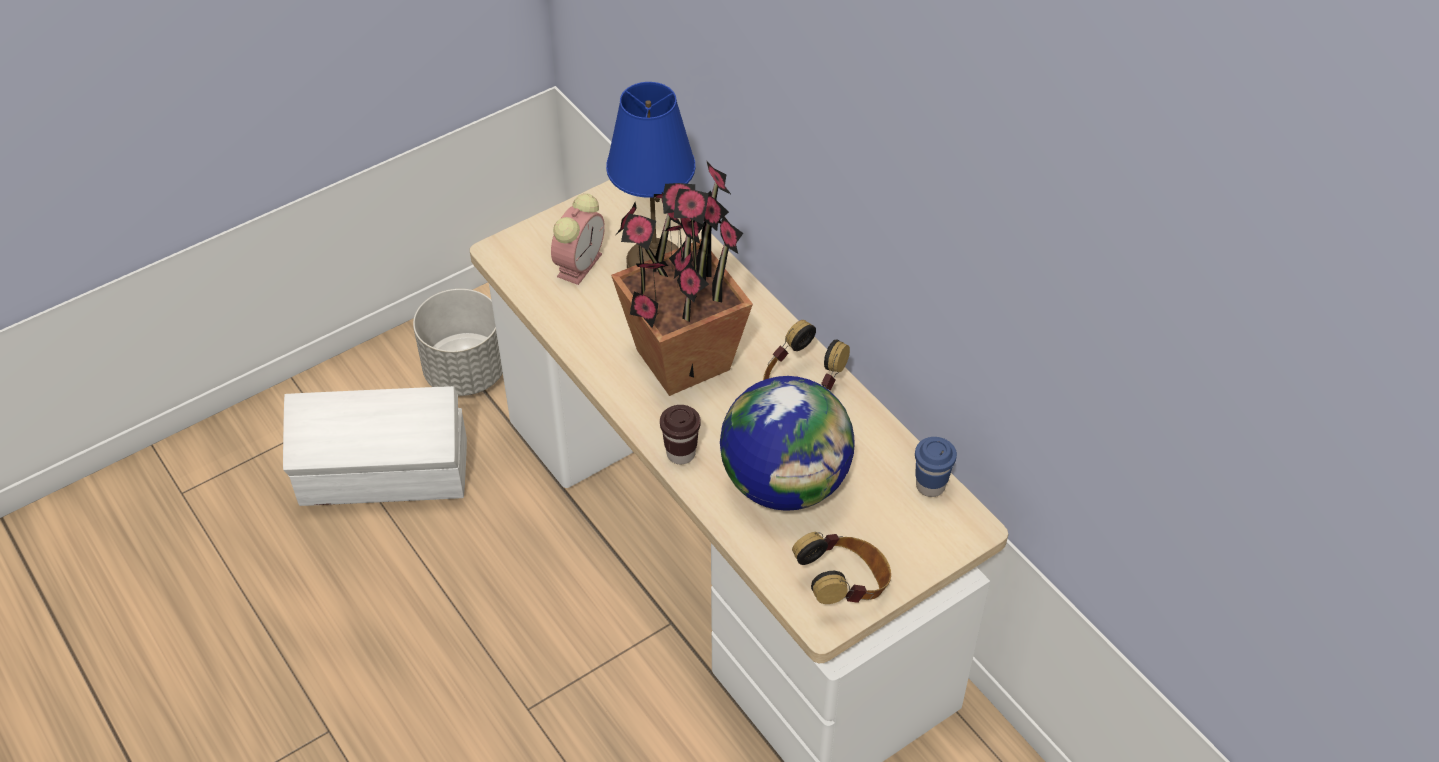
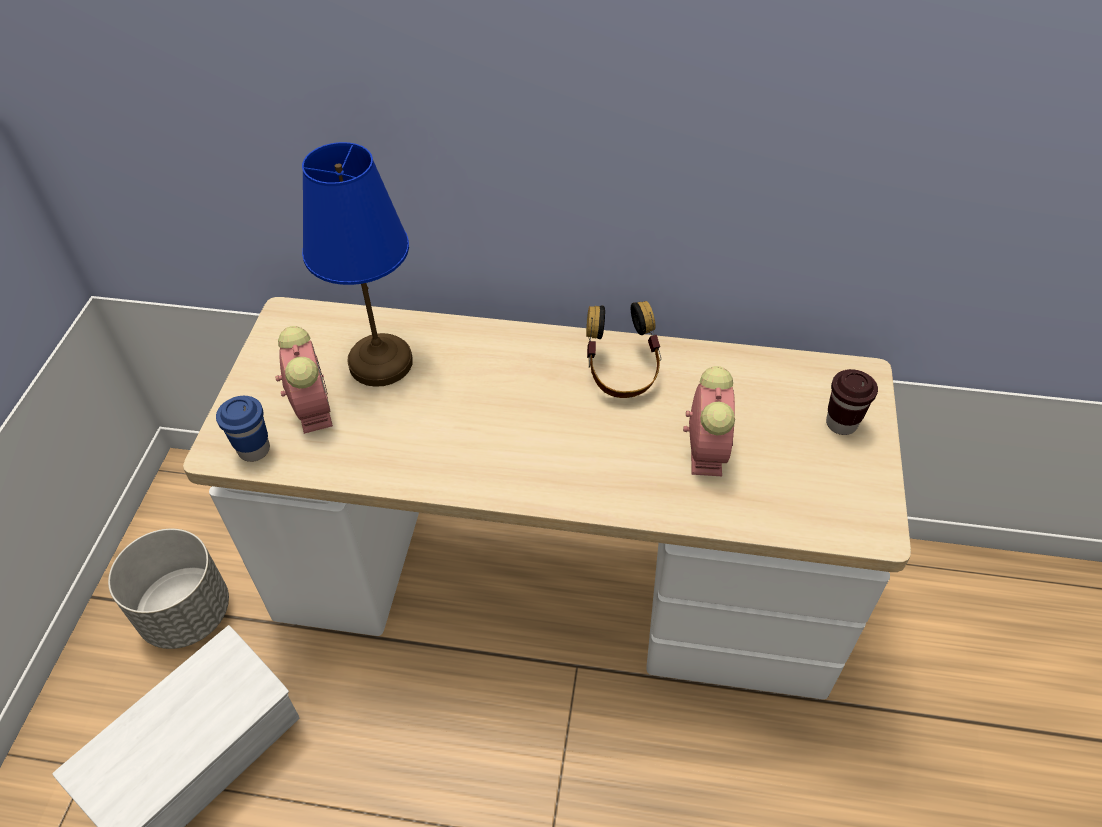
camera: 45 degrees left, 0 degrees up
potted plant [611,162,753,396] -> none
brown cup [660,405,701,464] -> brown cup moved to [826,369,878,435]
globe [720,376,855,511] -> alarm clock [683,366,735,476]
headphones [792,532,891,604] -> none
blue cup [915,437,957,497] -> blue cup moved to [216,396,270,462]

